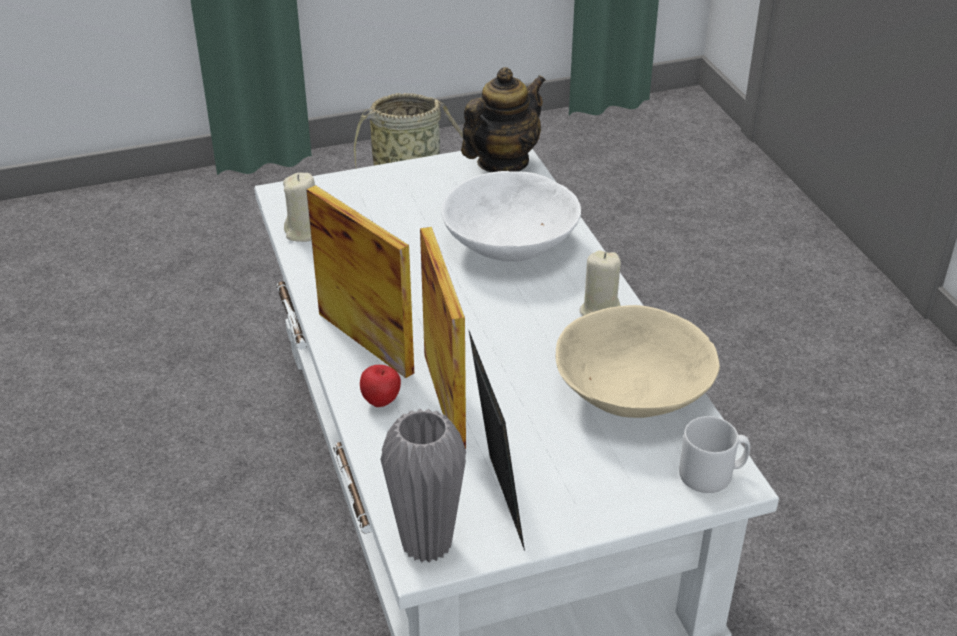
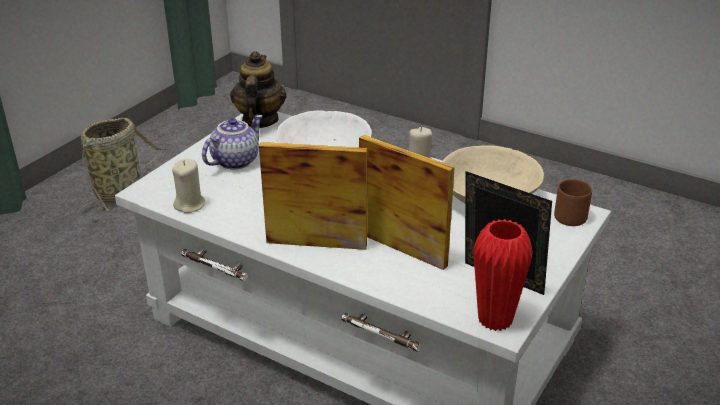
camera: 40 degrees left, 5 degrees down
apple [360,365,401,407] -> none
grey vase [380,409,466,563] -> red vase [473,219,533,331]
grey mug [679,416,750,493] -> brown mug [554,179,592,226]
none -> teapot [202,115,263,169]

